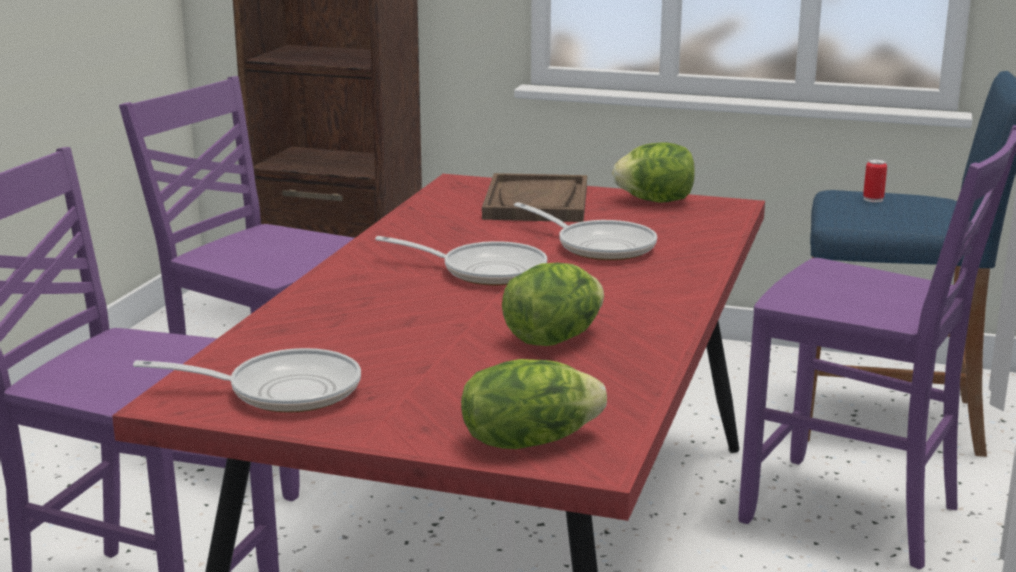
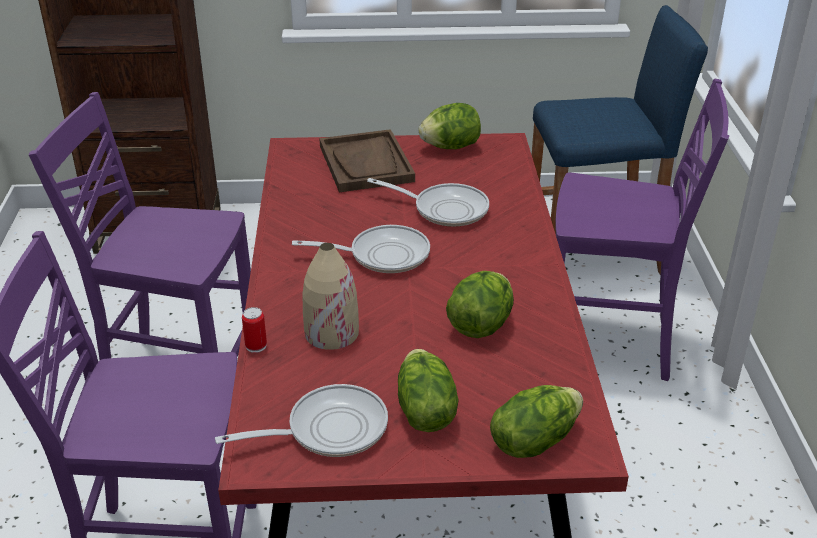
camera: 20 degrees left, 15 degrees up
can [863,159,887,202] -> can moved to [242,307,267,353]
none -> beige vase [303,243,359,350]
none -> lettuce [398,349,459,432]

